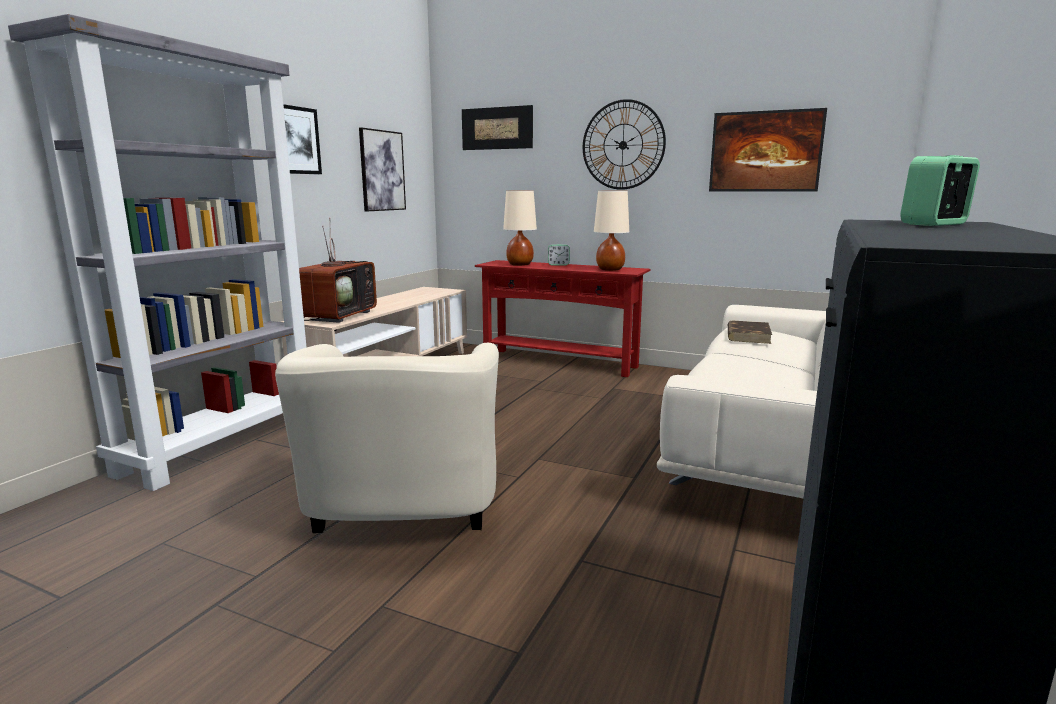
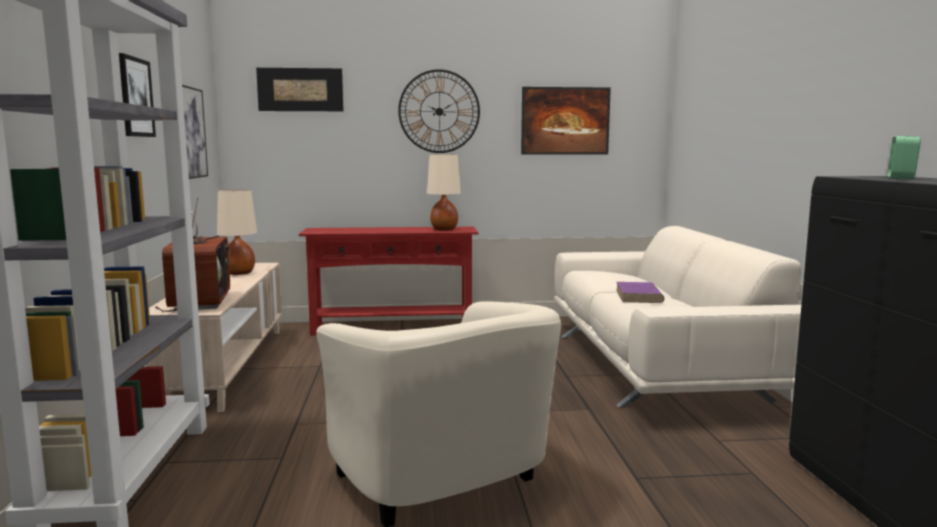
camera: 30 degrees left, 5 degrees down
beige table lamp [503,190,537,266] -> beige table lamp moved to [217,189,257,275]
alarm clock [548,244,570,265] -> none
brown book [728,321,772,344] -> none
none -> purple book [616,282,664,303]

